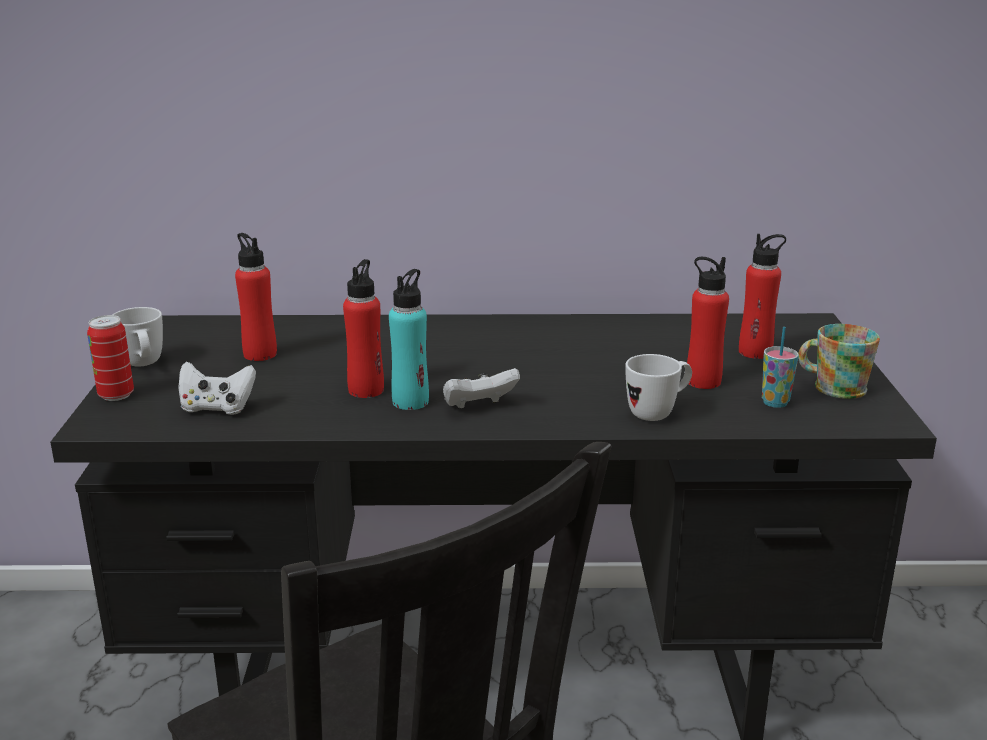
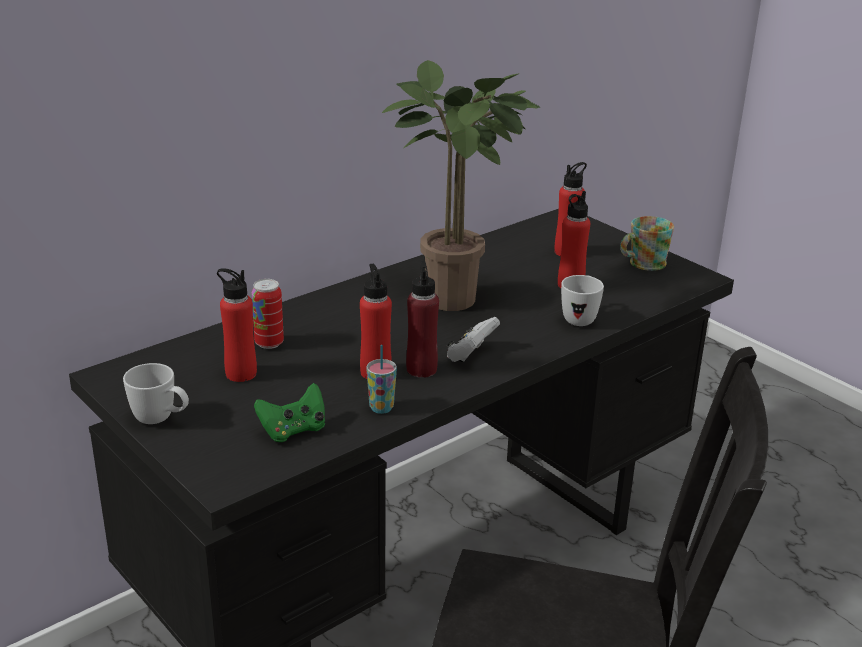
camera: 40 degrees left, 5 degrees up
can [87,315,134,401] -> can moved to [251,279,284,349]
white game controller [178,361,256,415] -> green game controller [254,383,325,442]
turquoise bottle [389,269,429,410] -> red bottle [406,261,439,378]
cup [762,327,799,408] -> cup moved to [366,345,397,414]
none -> potted plant [382,60,540,311]

